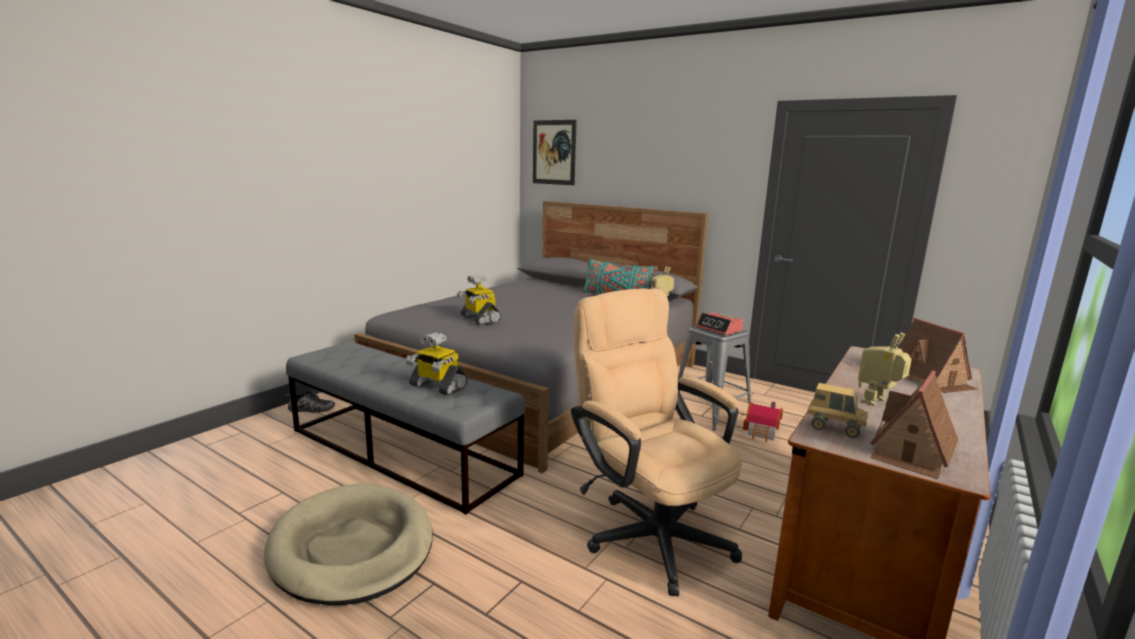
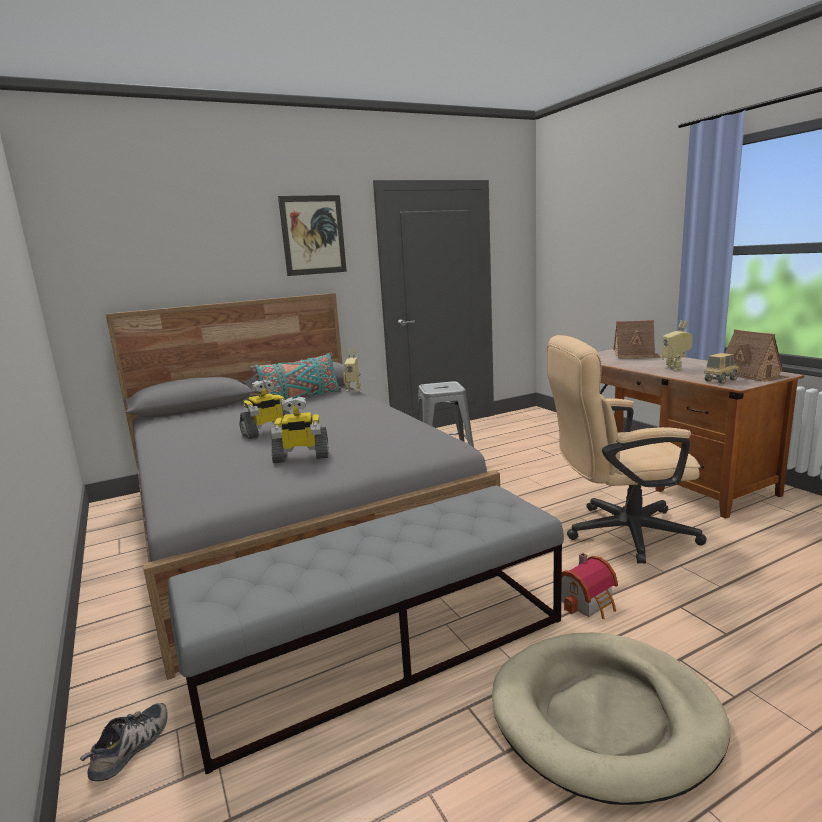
camera: 60 degrees left, 0 degrees up
toy robot [406,332,468,396] -> toy robot moved to [240,380,290,439]
picture [533,120,577,185] -> picture moved to [278,195,347,276]
alarm clock [696,312,743,335] -> none
toy house [743,402,783,442] -> toy house moved to [561,553,618,619]

